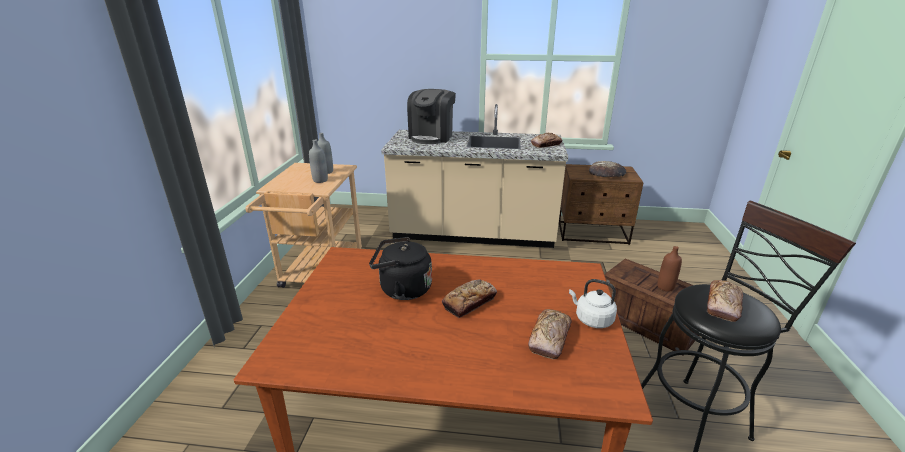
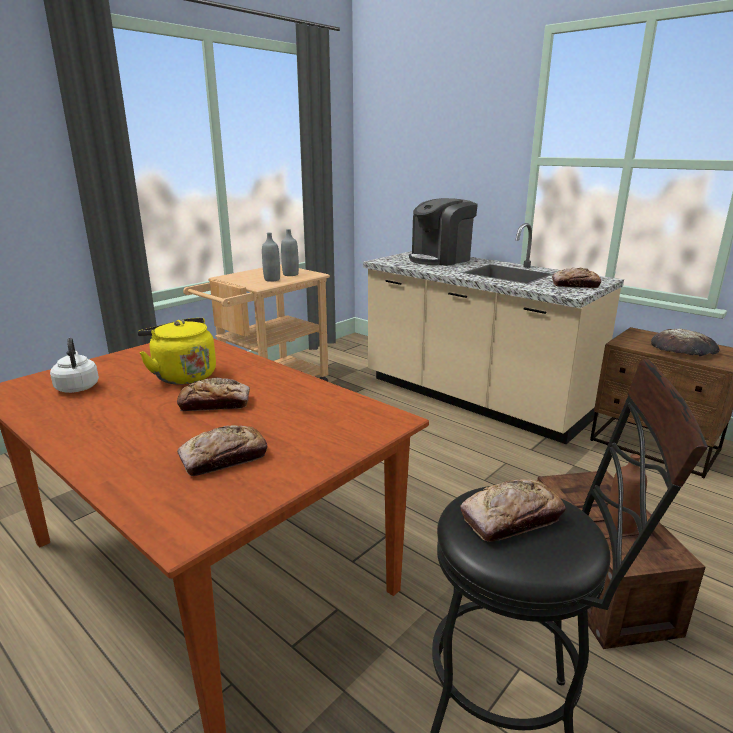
camera: 35 degrees right, 5 degrees down
black kettle [369,237,432,300] -> yellow kettle [137,318,216,384]
white kettle [569,279,617,328] -> white kettle moved to [50,338,99,393]

